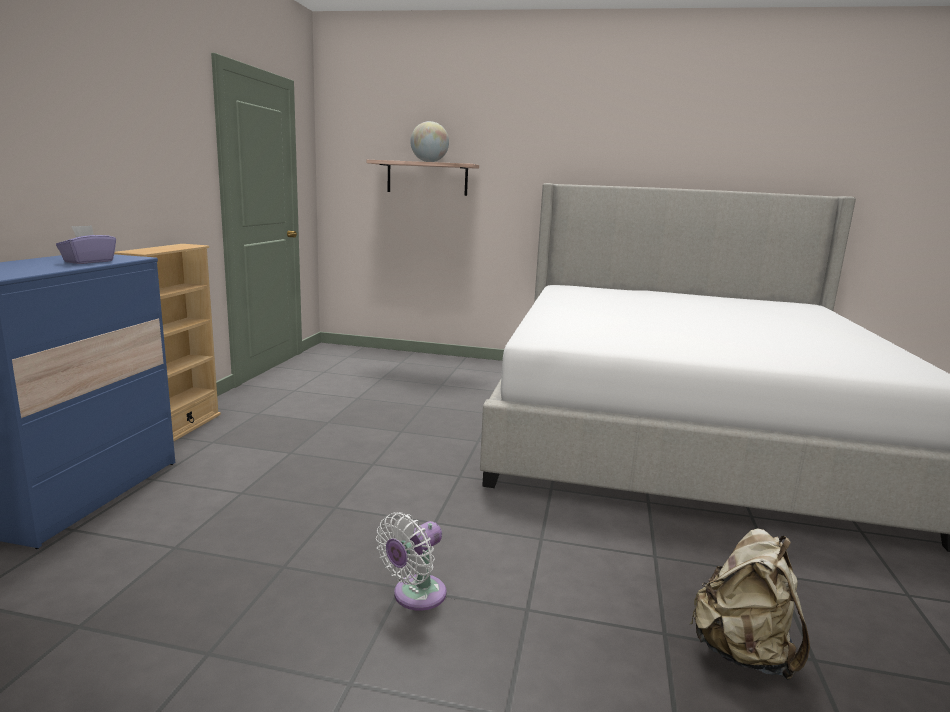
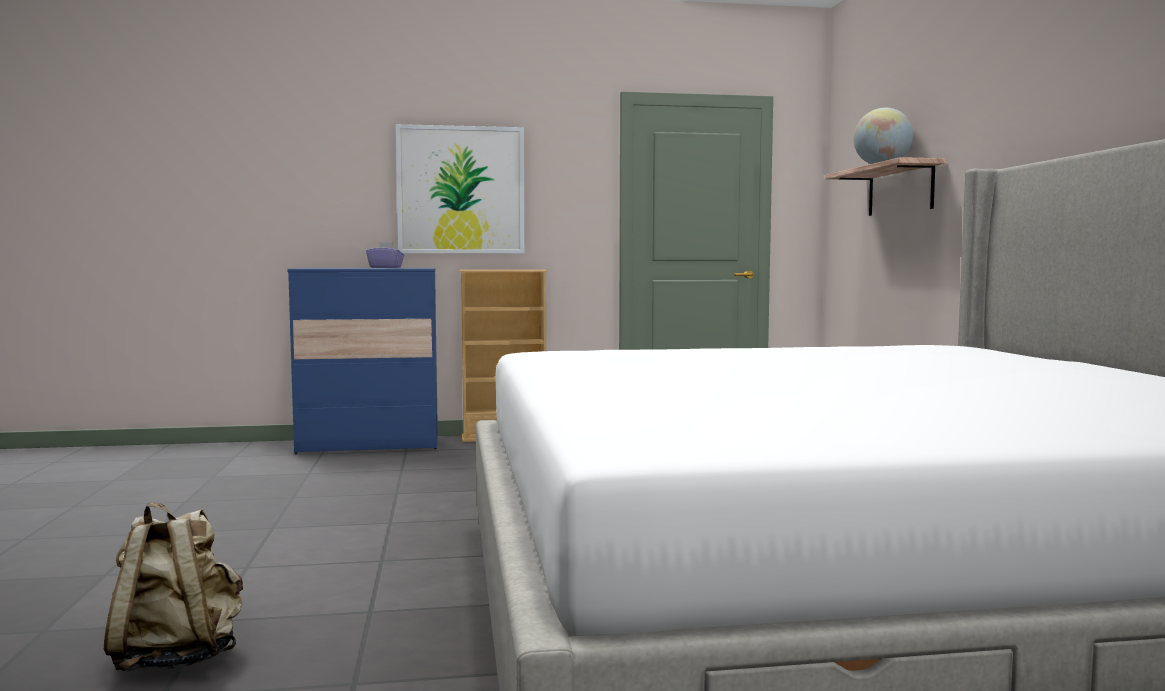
camera: 70 degrees right, 10 degrees down
white fan [376,512,447,611] -> none
none -> picture [396,124,525,254]

